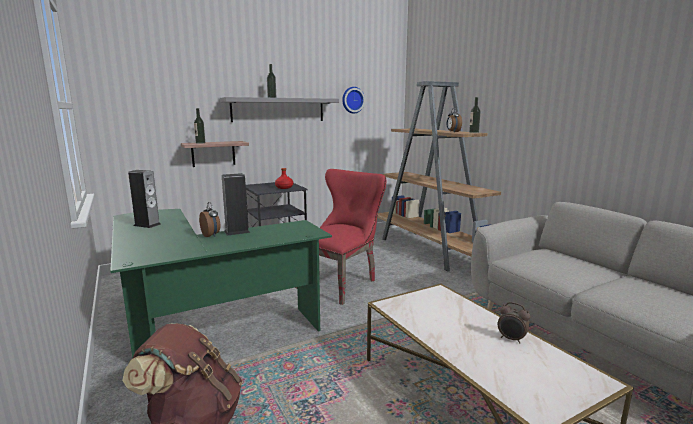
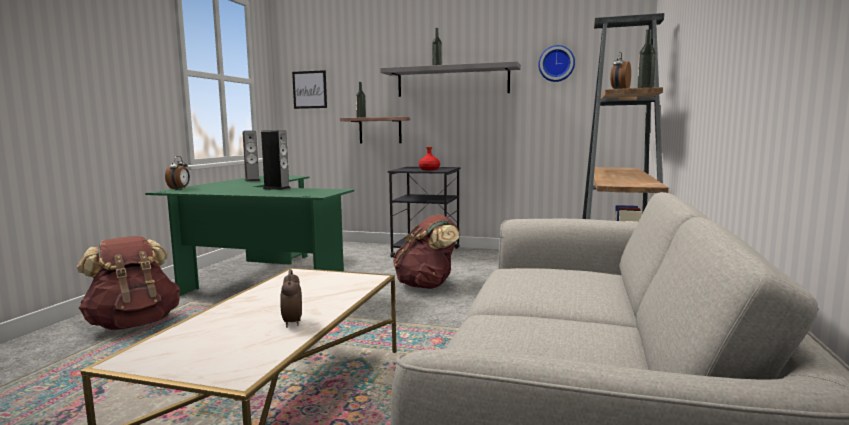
camera: 45 degrees right, 5 degrees down
alarm clock [199,202,221,237] -> alarm clock moved to [165,156,190,190]
red chair [295,169,386,305] -> brown backpack [393,215,459,289]
none -> picture [292,70,327,109]

